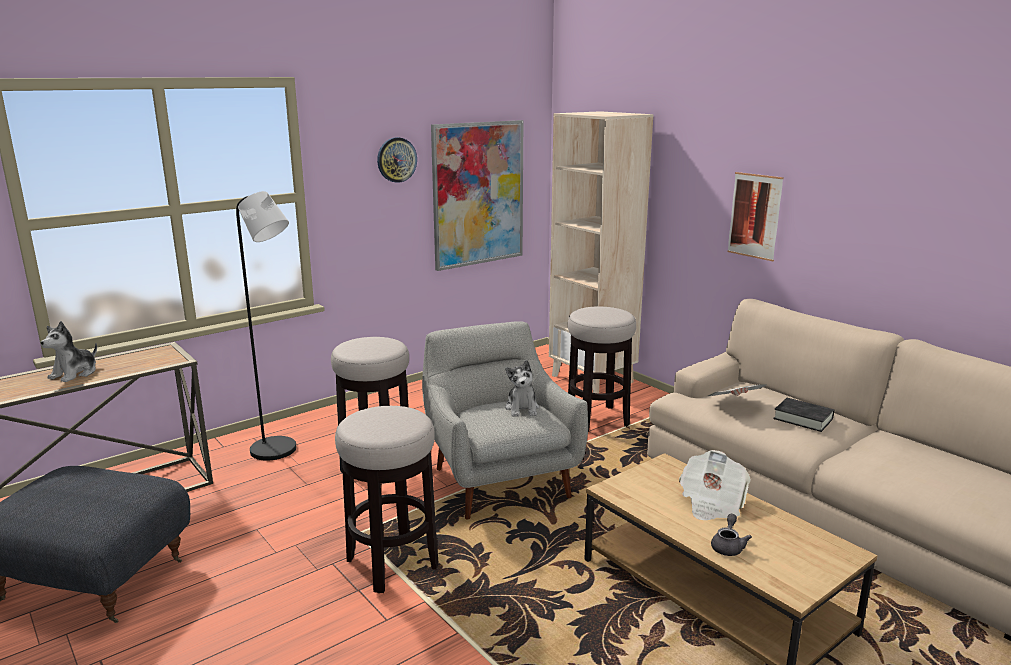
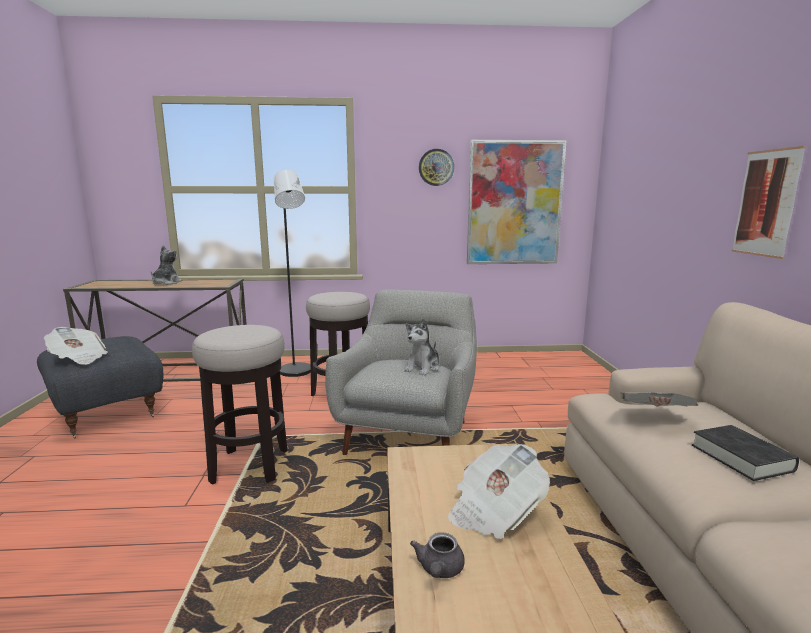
camera: 35 degrees right, 5 degrees down
plush toy [40,321,97,382] -> plush toy turned 135 degrees clockwise [151,245,182,285]
beige bookcase [549,111,653,393] -> none
stool [568,306,636,432] -> none
grey teapot [711,514,752,556] -> grey teapot turned 135 degrees clockwise [410,532,465,578]
none -> newspaper [44,327,108,365]

